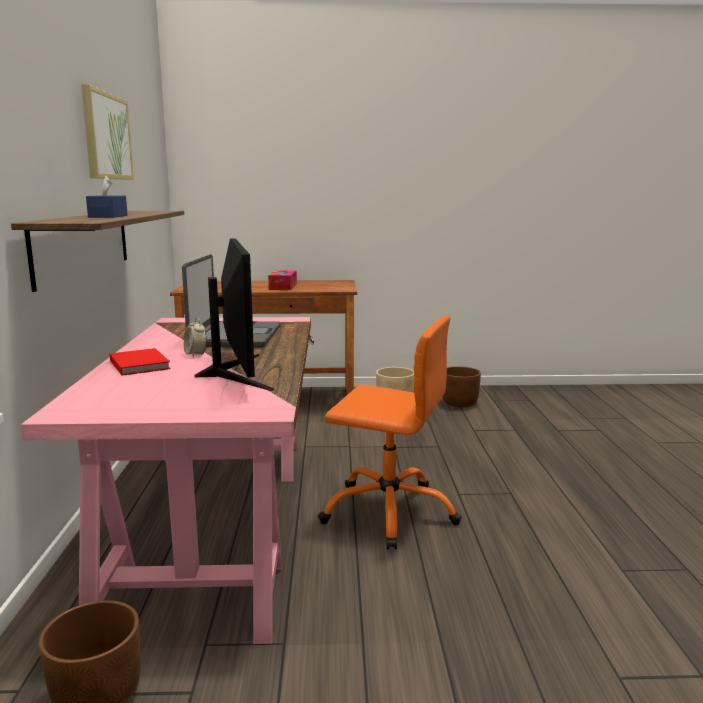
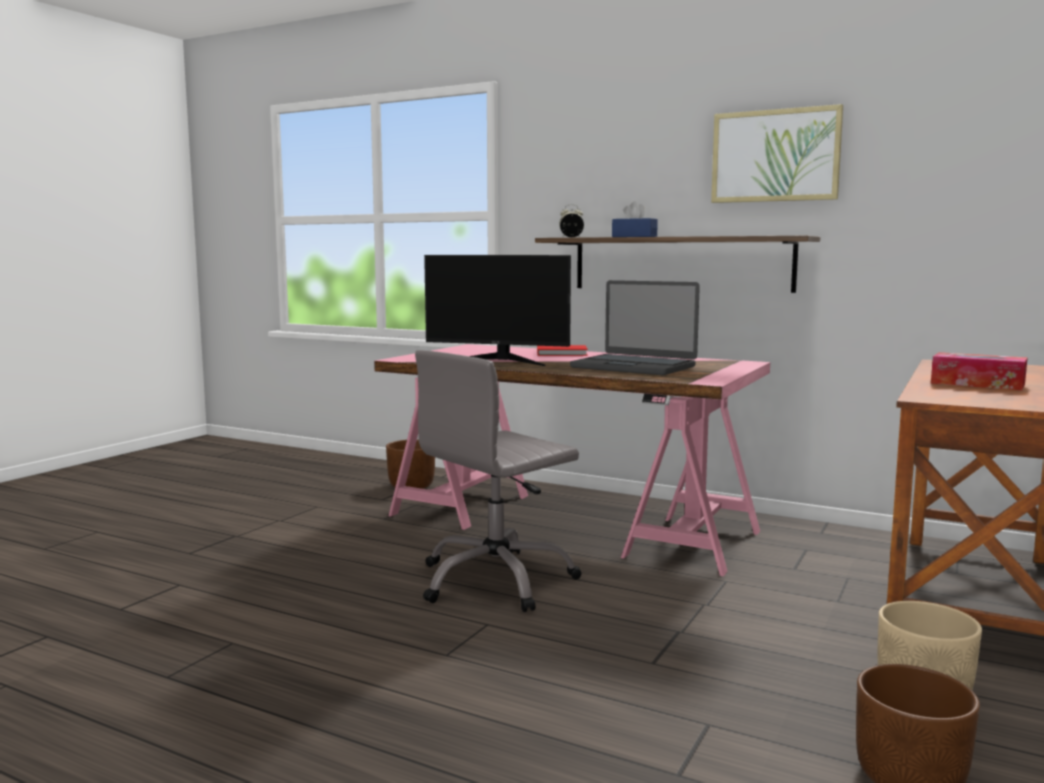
camera: 120 degrees right, 5 degrees down
alarm clock [184,317,207,358] -> alarm clock moved to [559,204,584,237]
orange office chair [318,315,462,550] -> grey office chair [415,350,582,612]

